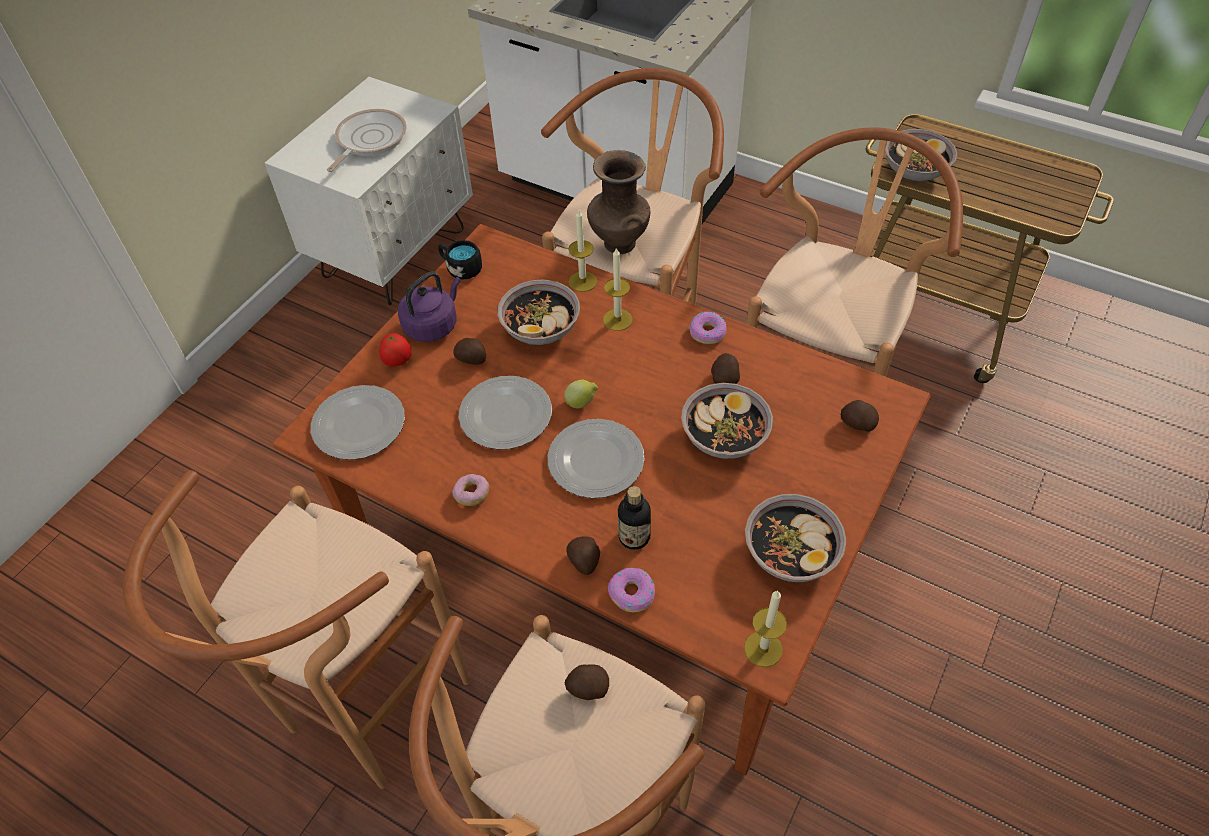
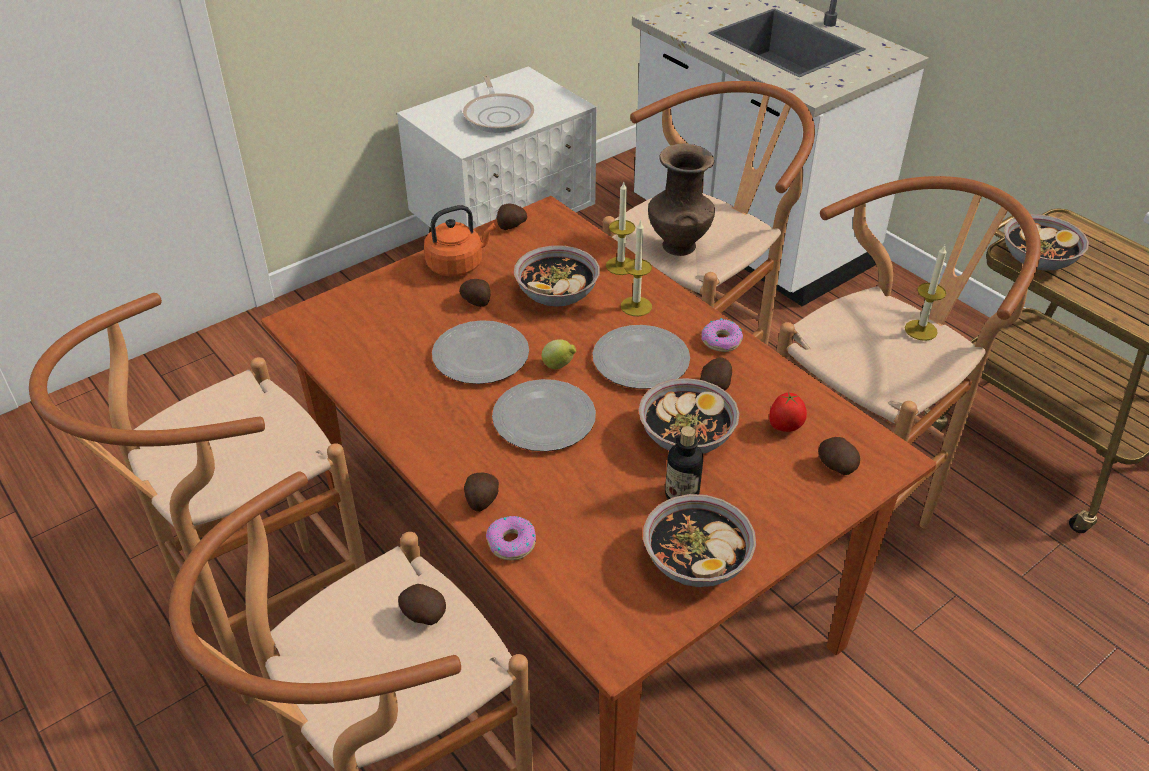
camera: 20 degrees right, 10 degrees down
plate [311,385,405,460] -> plate moved to [592,325,690,389]
frying pan [327,109,407,172] -> frying pan turned 120 degrees clockwise [463,75,534,133]
tomato [379,333,412,366] -> tomato moved to [769,392,807,432]
purple kettle [398,272,461,342] -> orange kettle [424,205,496,277]
black mug [438,240,482,280] -> potato [497,204,527,230]
donut [452,474,489,506] -> none
bottle [618,486,651,550] -> bottle moved to [665,426,703,500]
candle [744,590,787,667] -> candle moved to [905,245,947,341]

